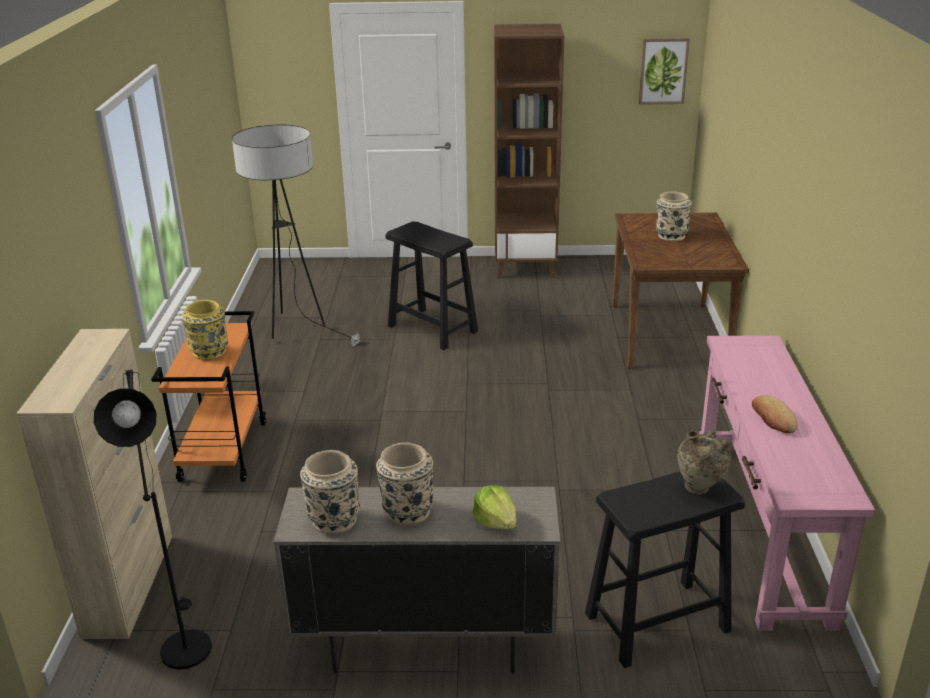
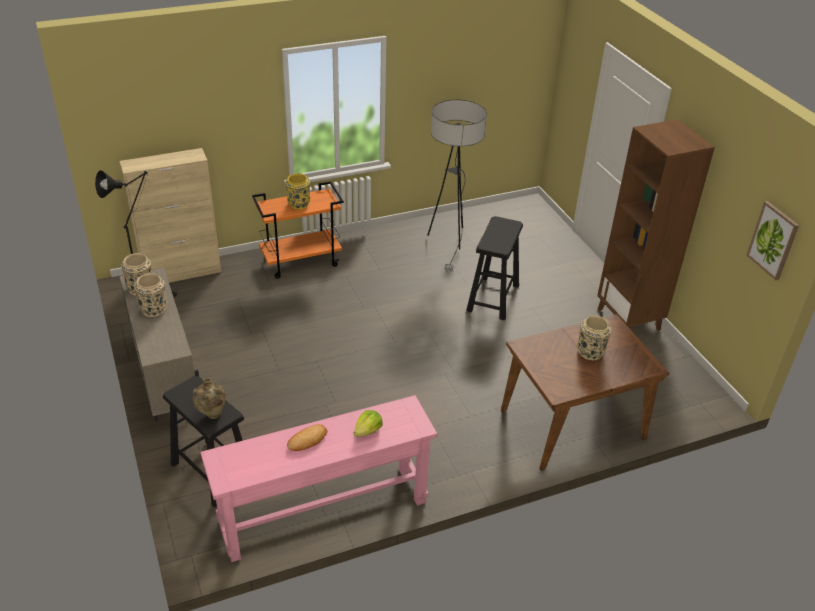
camera: 65 degrees right, 10 degrees up
lettuce [473,485,516,529] -> lettuce moved to [354,410,383,437]

